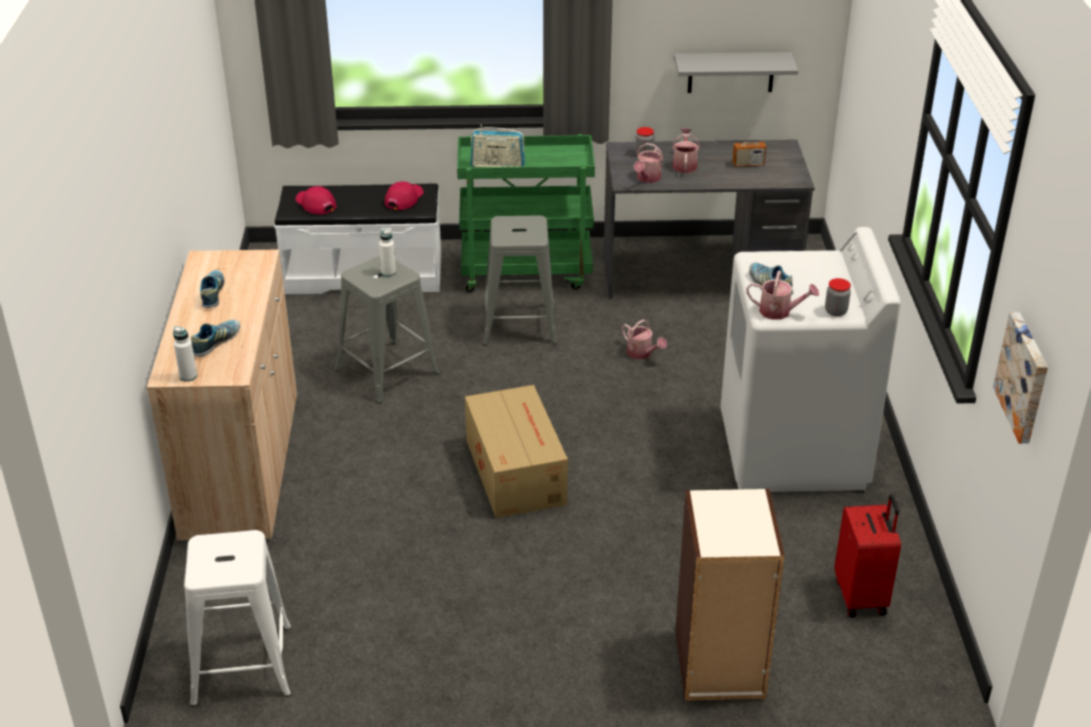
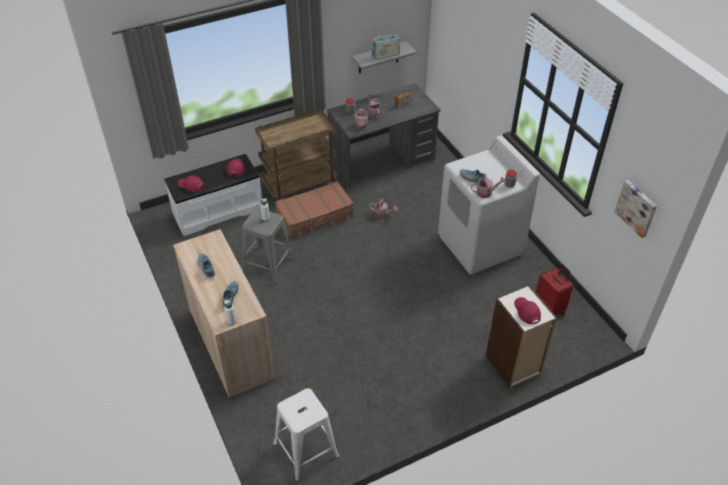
camera: 25 degrees left, 10 degrees up
green cart [457,134,595,292] -> brown cart [255,109,337,201]
cardboard box [465,385,568,518] -> none
radio [470,125,525,167] -> radio moved to [372,35,400,59]
grey stool [483,215,557,346] -> brown suitcase [275,181,354,238]
none -> red cap [514,297,541,324]

